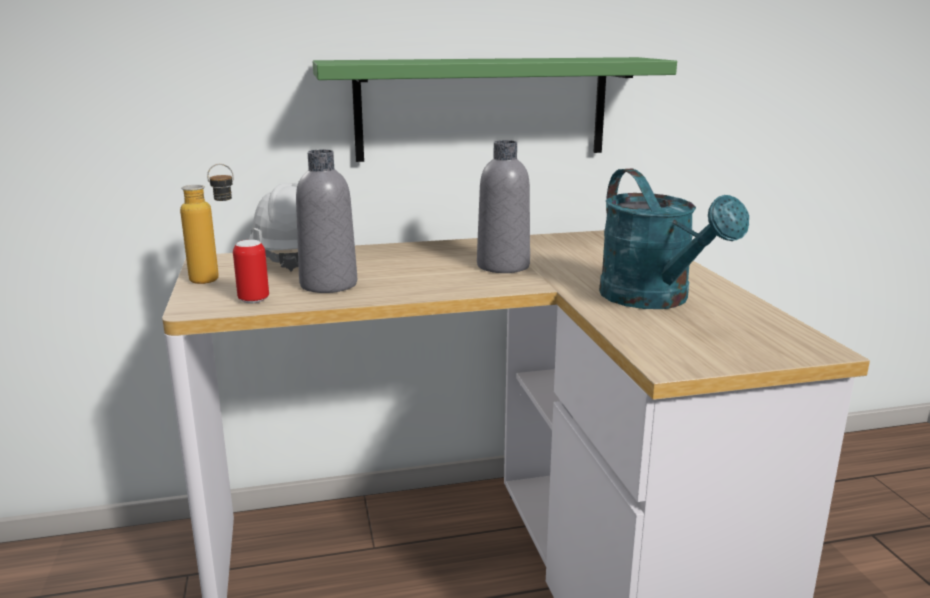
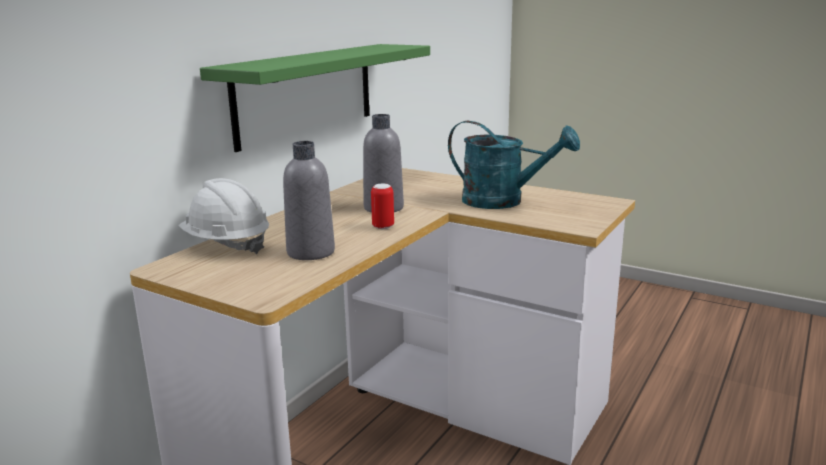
camera: 45 degrees left, 0 degrees up
bottle [180,164,234,284] -> none
can [233,240,269,304] -> can moved to [371,184,394,229]

